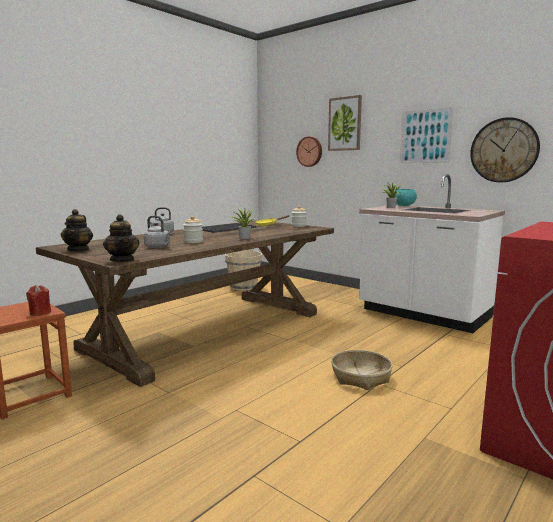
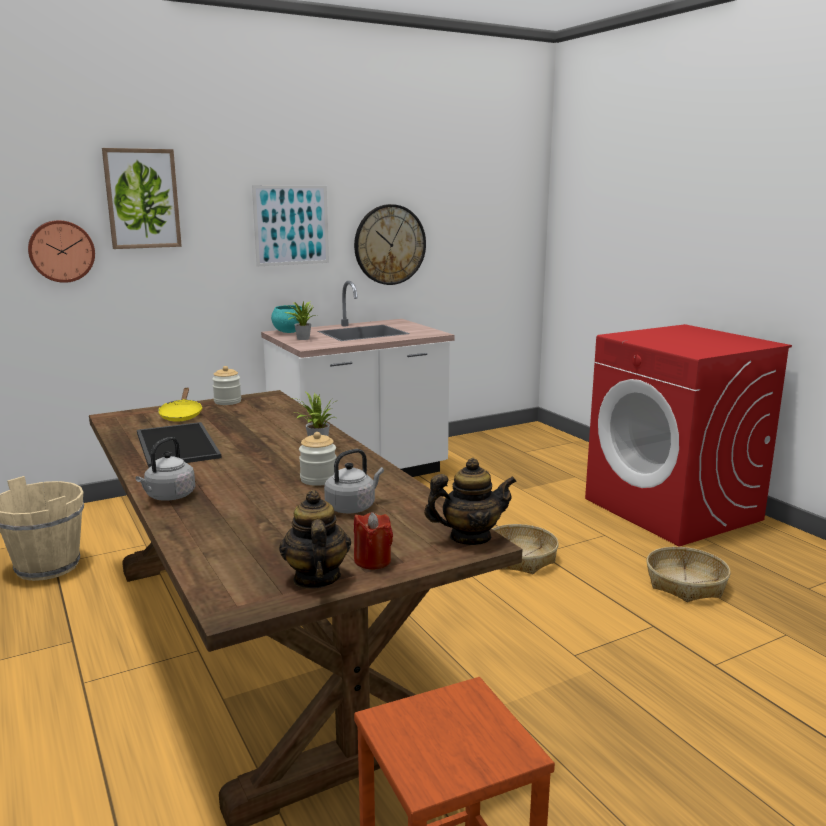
camera: 70 degrees left, 5 degrees up
red candle [26,285,51,316] -> red candle moved to [354,512,393,569]
teapot [61,209,93,252] -> teapot turned 120 degrees counterclockwise [279,490,351,589]
none -> basket [646,547,730,602]

